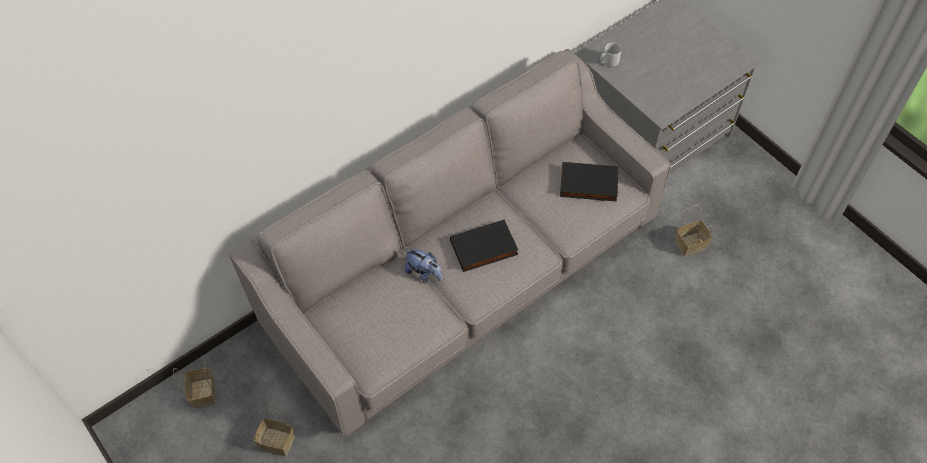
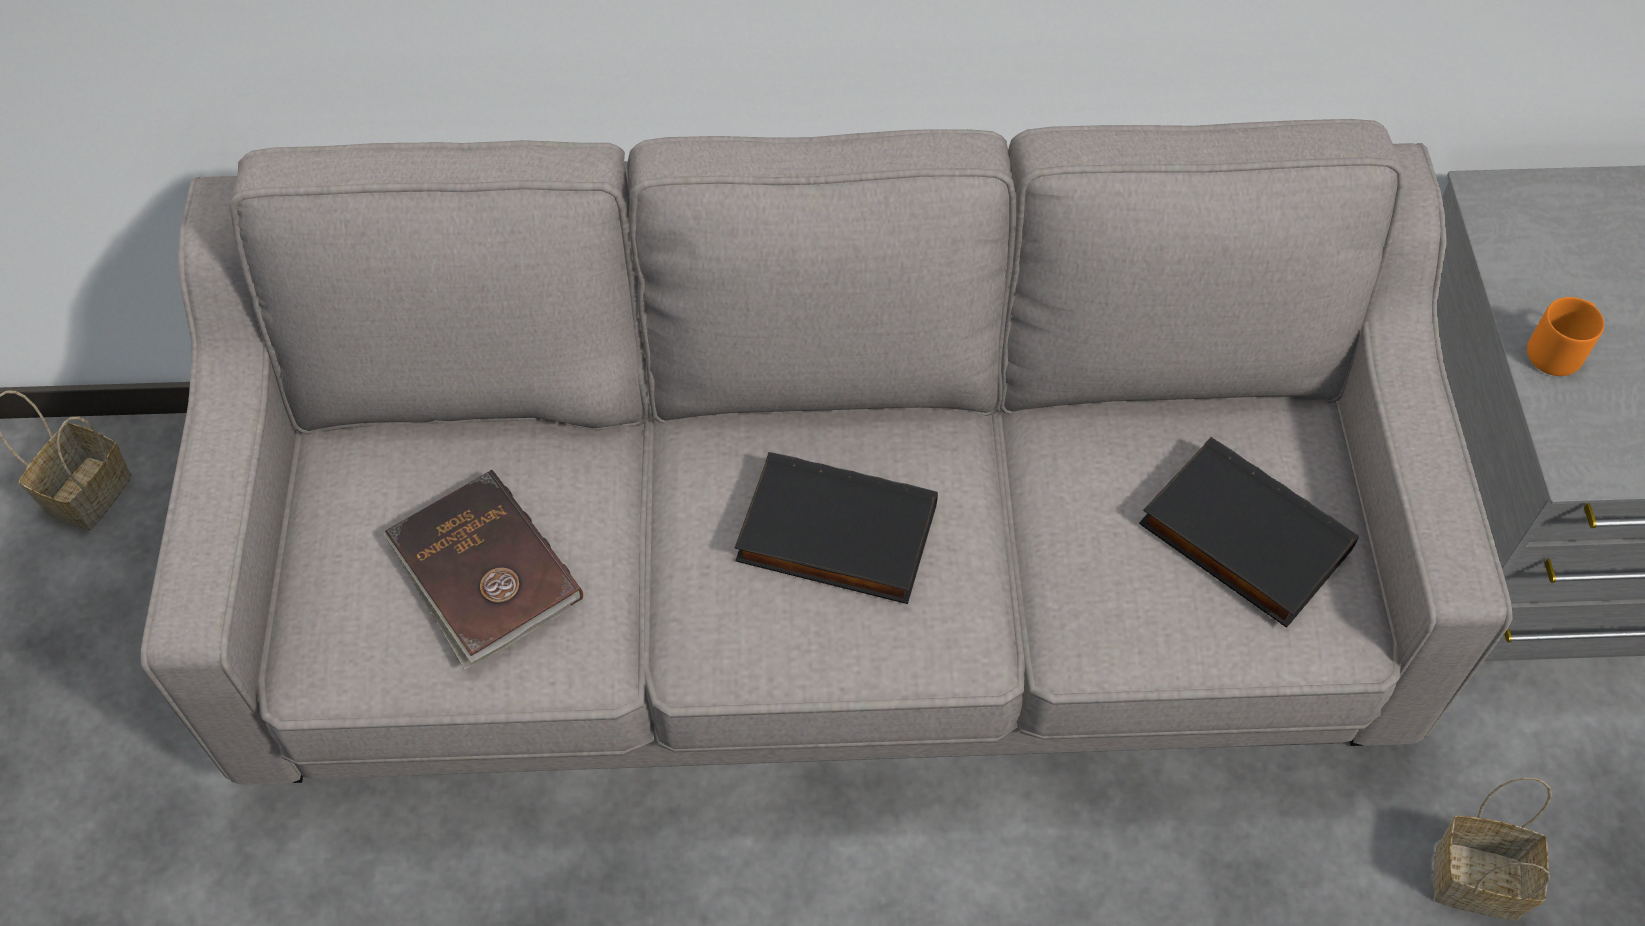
camera: 35 degrees right, 0 degrees up
basket [254,406,294,456] -> none
plush toy [405,249,442,282] -> none
grey mug [600,43,622,67] -> none
none -> brown book [384,470,583,670]
none -> orange mug [1527,297,1604,376]

